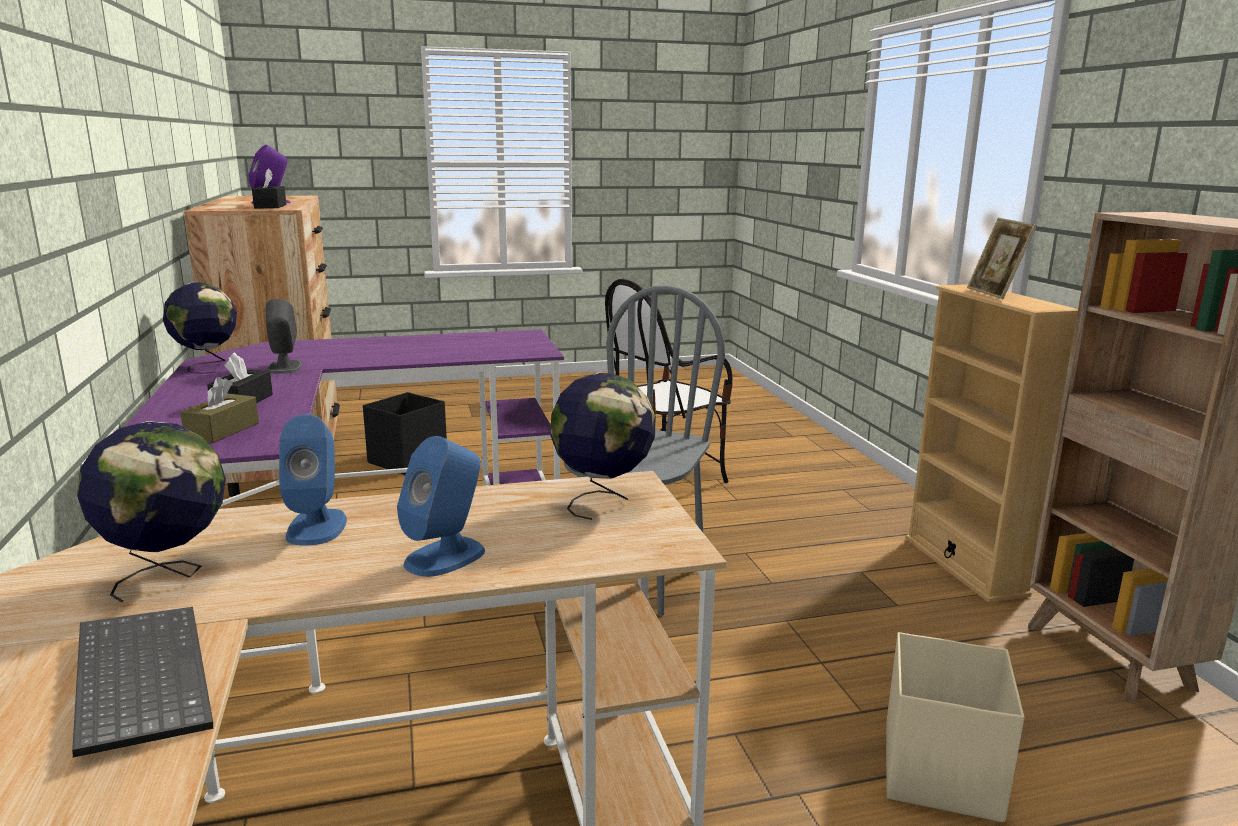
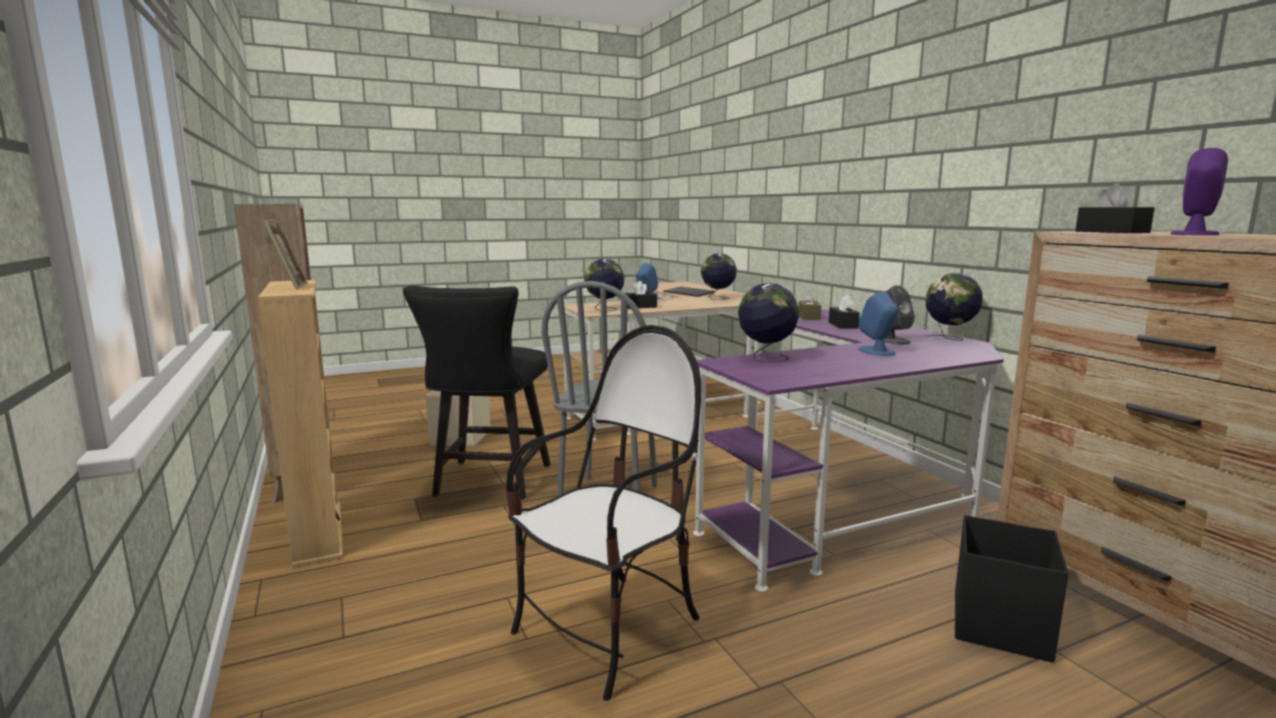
camera: 170 degrees right, 5 degrees down
blue speaker [279,414,347,546] -> blue speaker moved to [858,292,898,356]
none -> black chair [403,285,550,500]
none -> black tissue box [625,281,657,309]
none -> globe [738,283,799,362]

